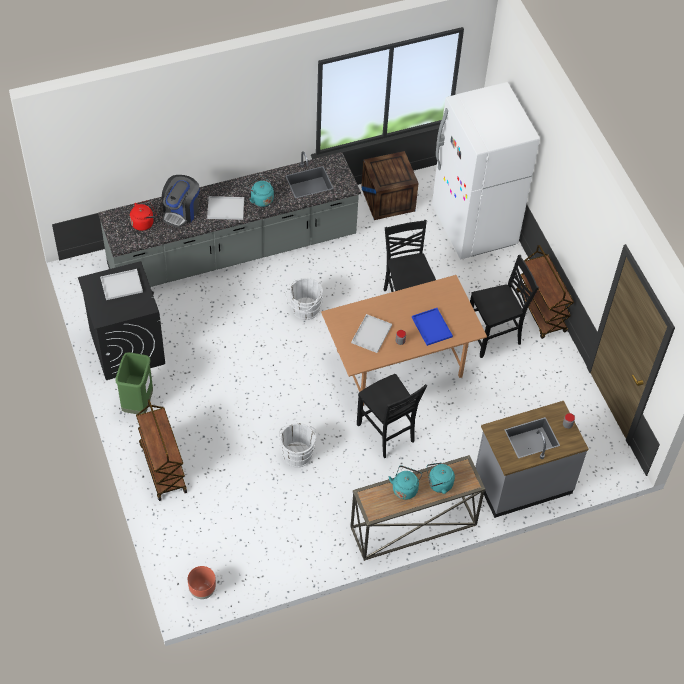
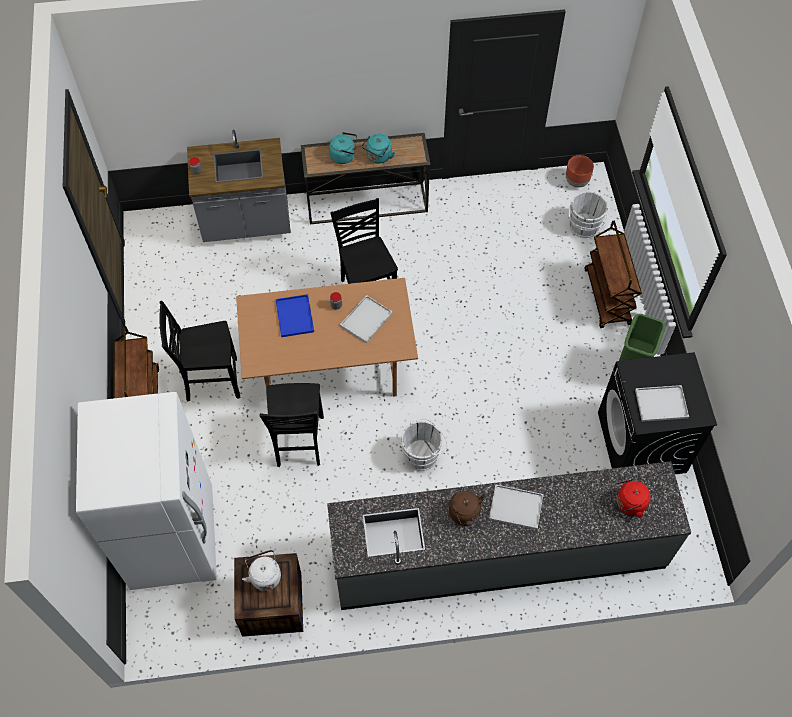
camera: 165 degrees left, 5 degrees up
coffee machine [162,175,200,228] -> none
turquoise kettle [246,176,274,207] -> brown kettle [449,491,487,526]
white bucket [279,423,317,467] -> white bucket moved to [569,191,609,238]
none -> white kettle [242,550,281,591]

